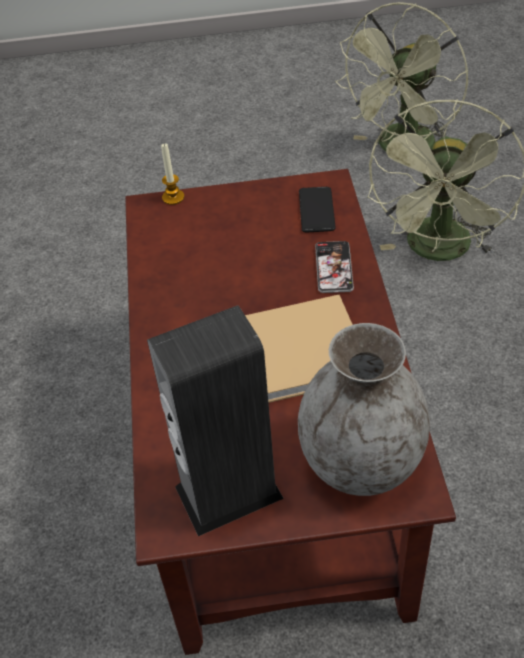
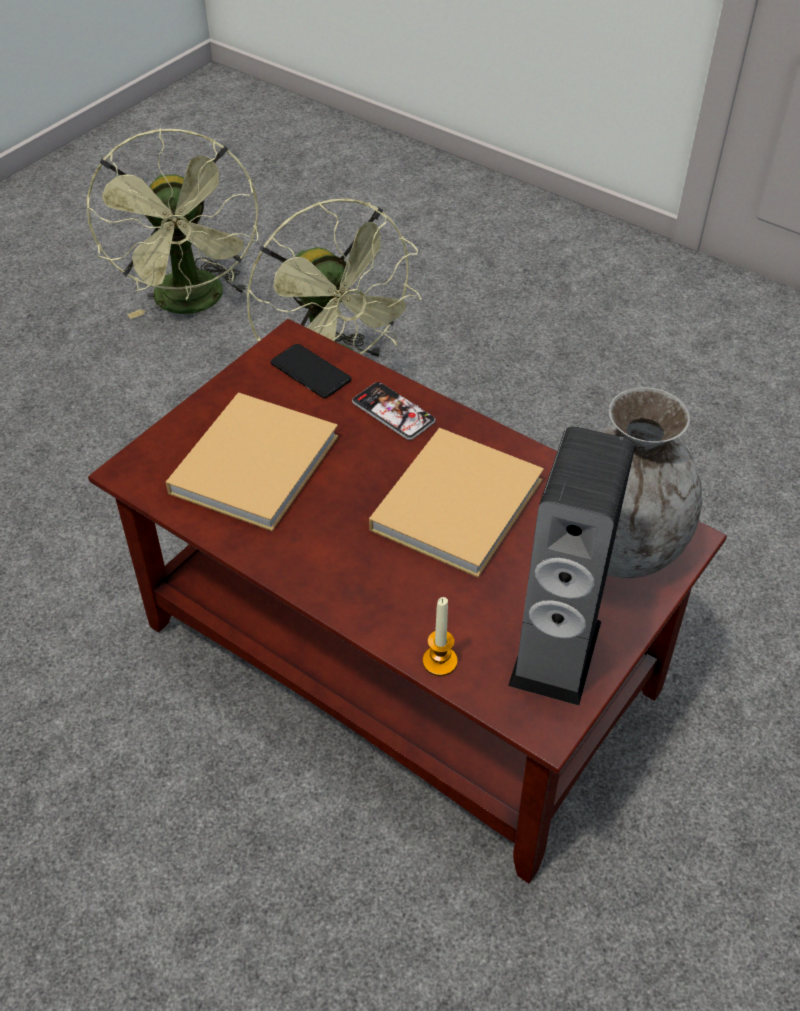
camera: 50 degrees left, 0 degrees up
candle [161,143,185,205] -> candle moved to [423,597,458,676]
none -> beige book [166,392,338,531]

